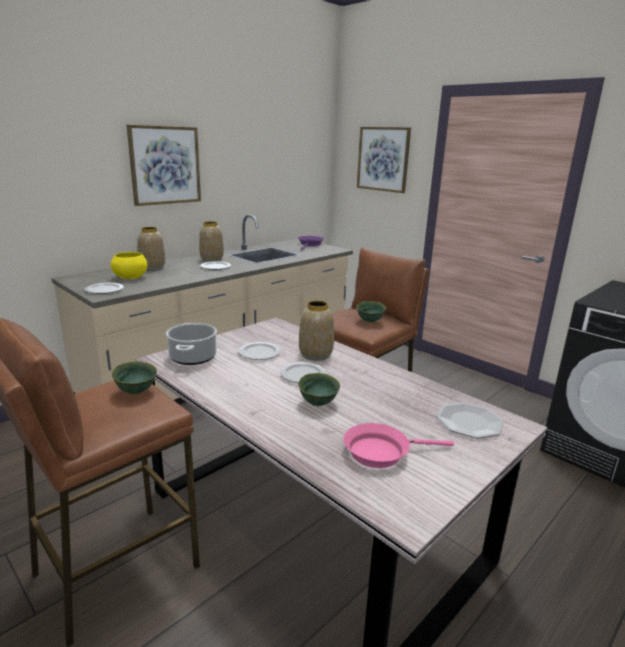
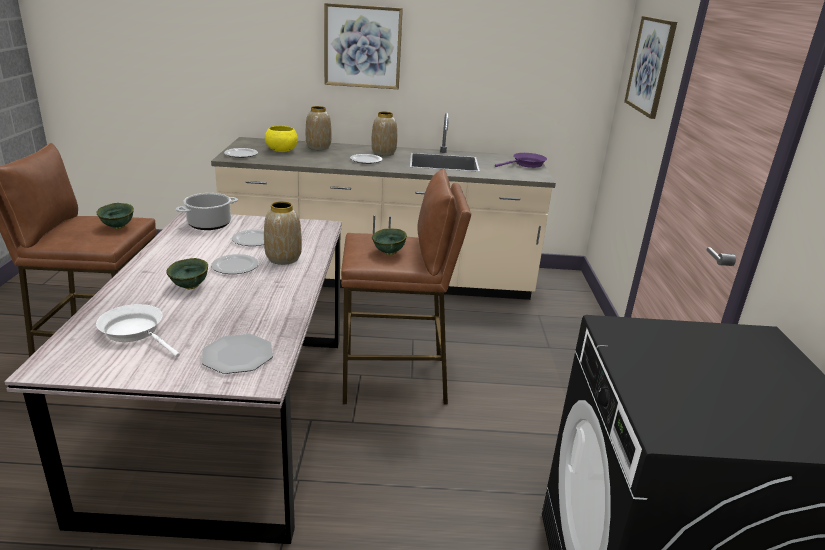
camera: 45 degrees right, 5 degrees up
pink frying pan [343,423,454,468] -> white frying pan [96,304,180,357]

